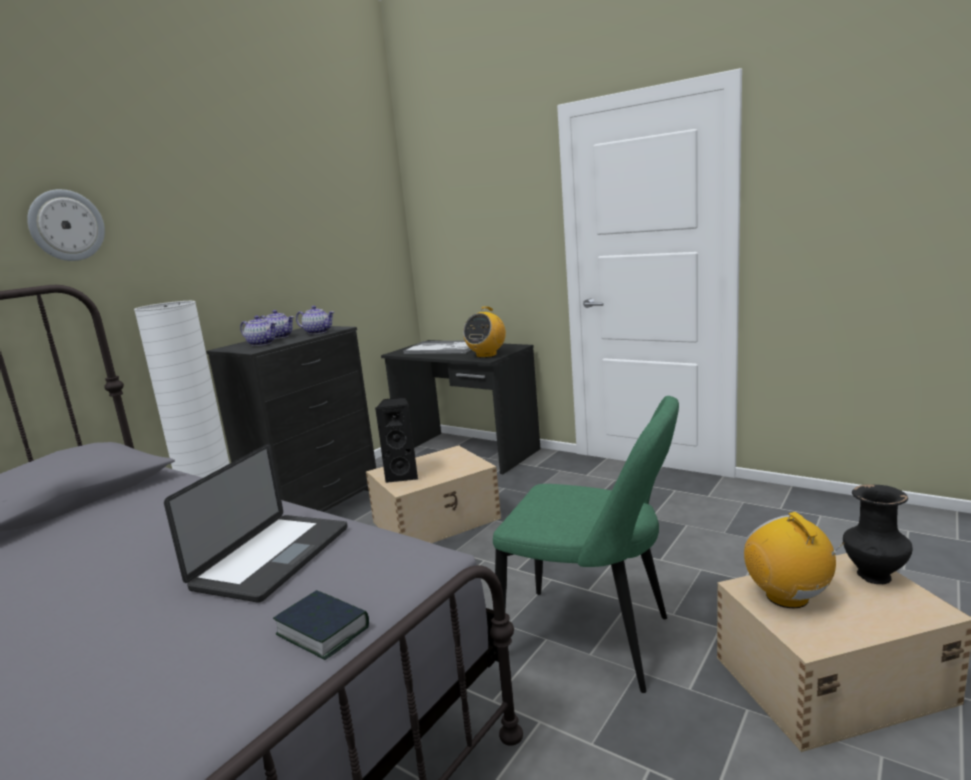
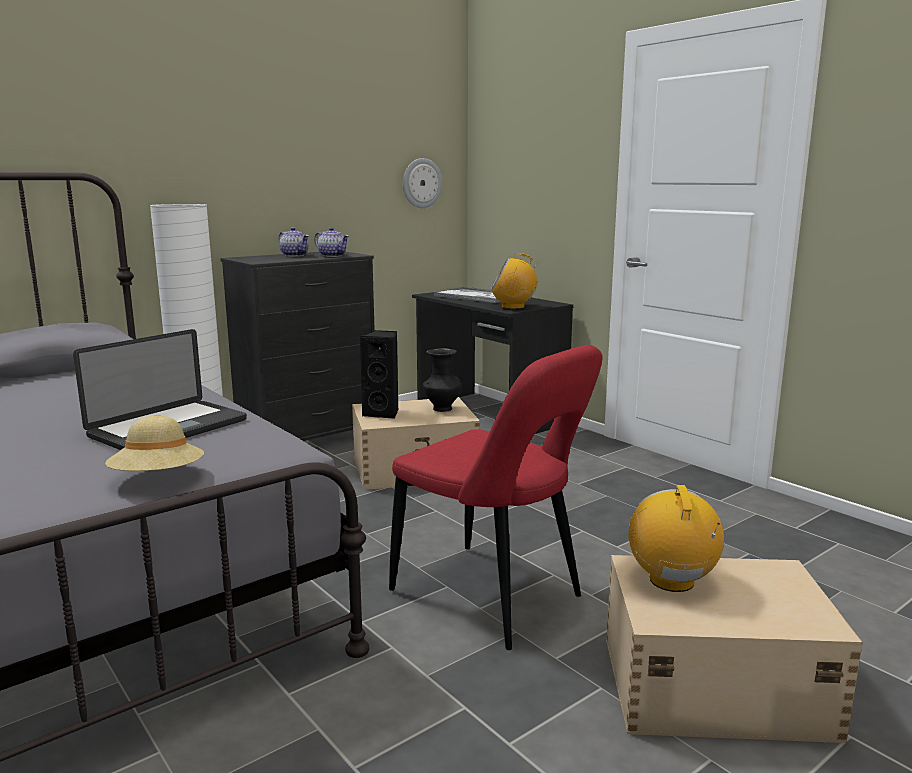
camera: 15 degrees right, 0 degrees up
wall clock [27,189,105,261] -> wall clock moved to [403,158,442,208]
teapot [240,316,276,346] -> none
book [273,590,369,660] -> beige hat [105,416,204,471]
radio [463,307,506,358] -> radio turned 45 degrees clockwise [491,253,538,309]
green chair [493,396,679,693] -> red chair [389,345,603,650]
black vase [843,485,912,584] -> black vase moved to [423,348,461,412]

